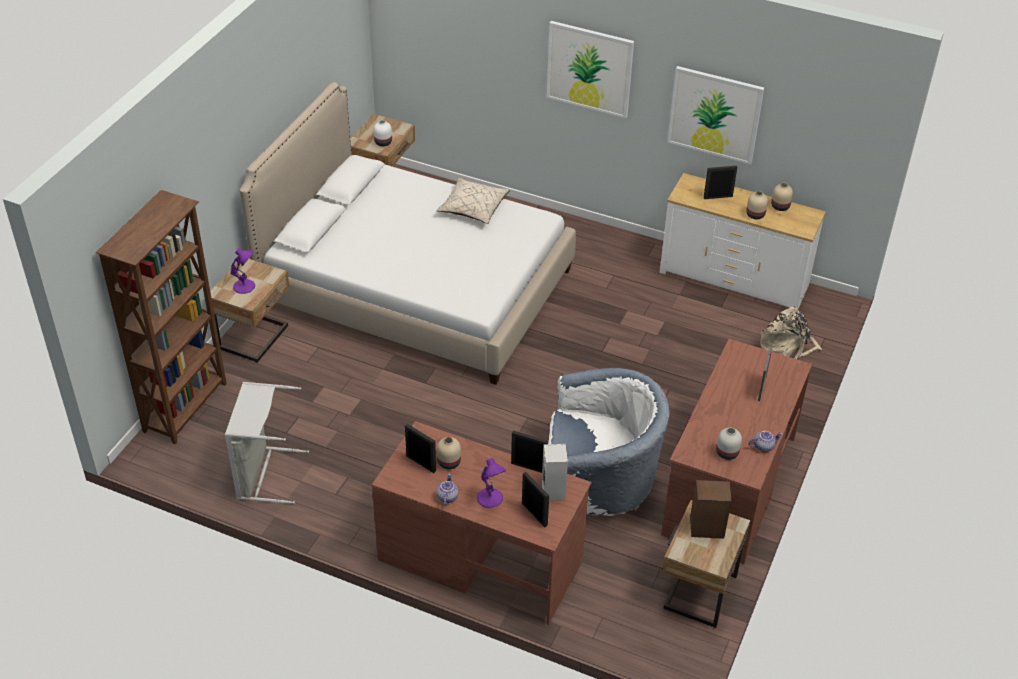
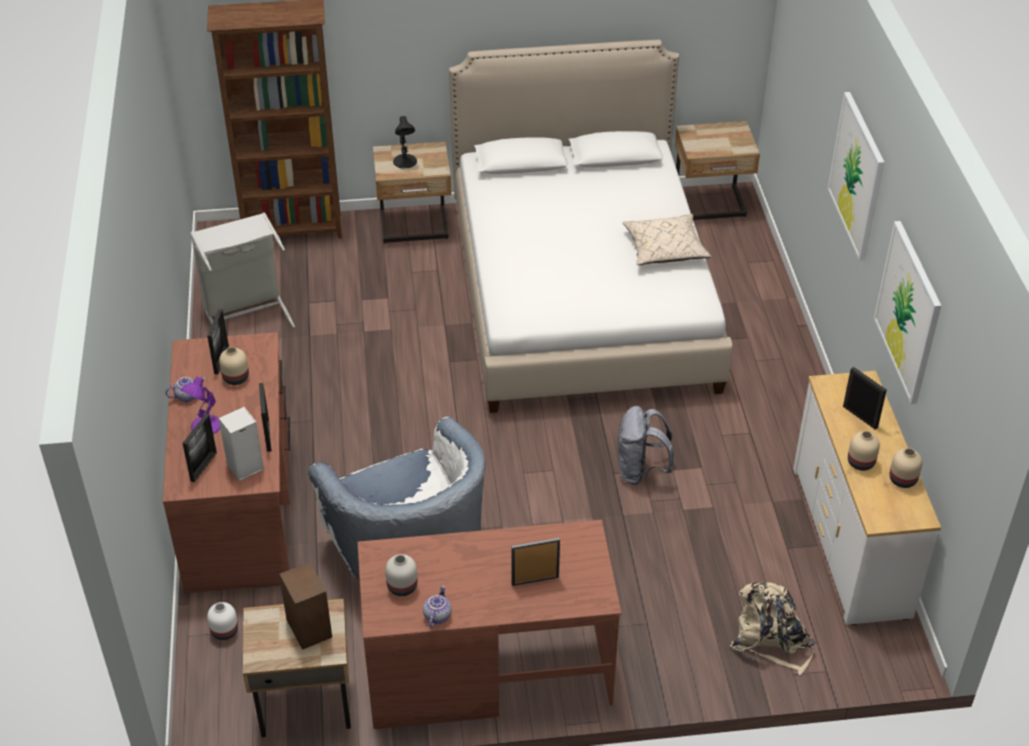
camera: 60 degrees right, 0 degrees up
purple table lamp [231,248,255,294] -> black table lamp [393,116,417,169]
white vase [374,120,392,146] -> white vase moved to [207,602,238,640]
teapot [749,431,782,452] -> teapot turned 120 degrees counterclockwise [423,585,451,628]
none -> grey backpack [618,406,674,485]

